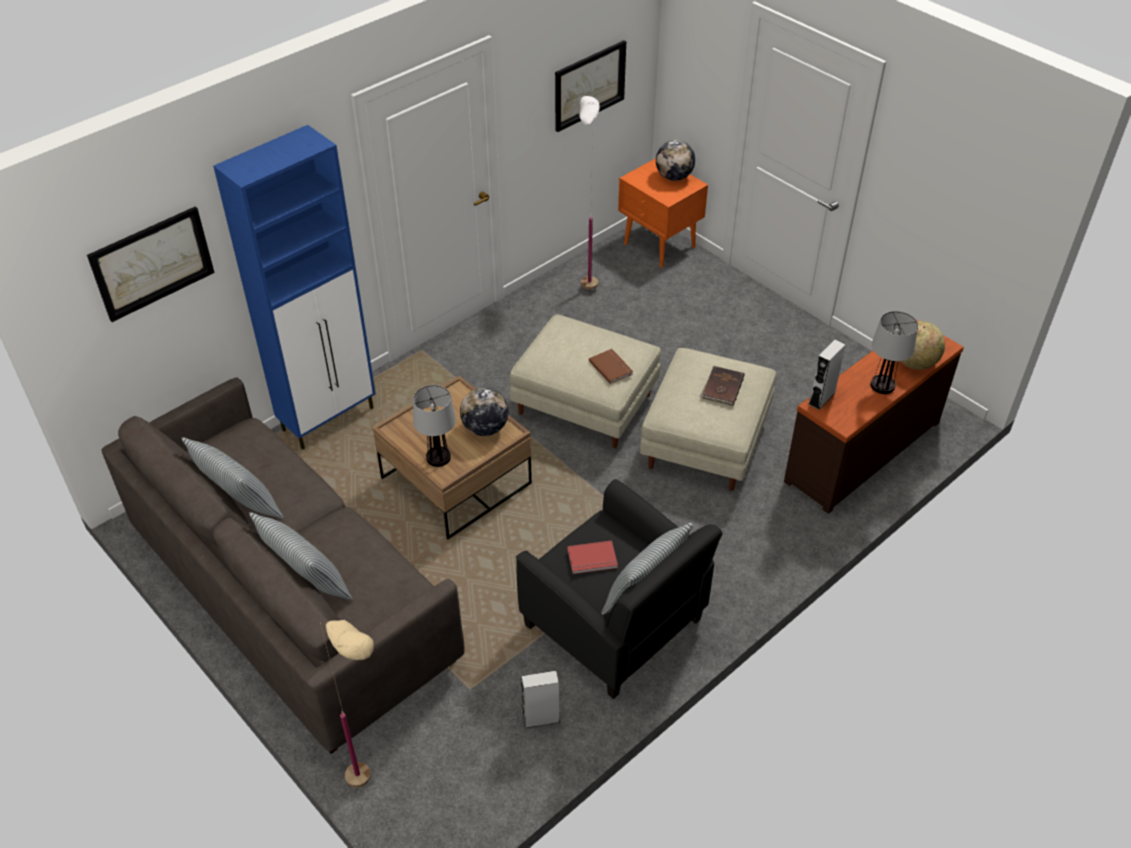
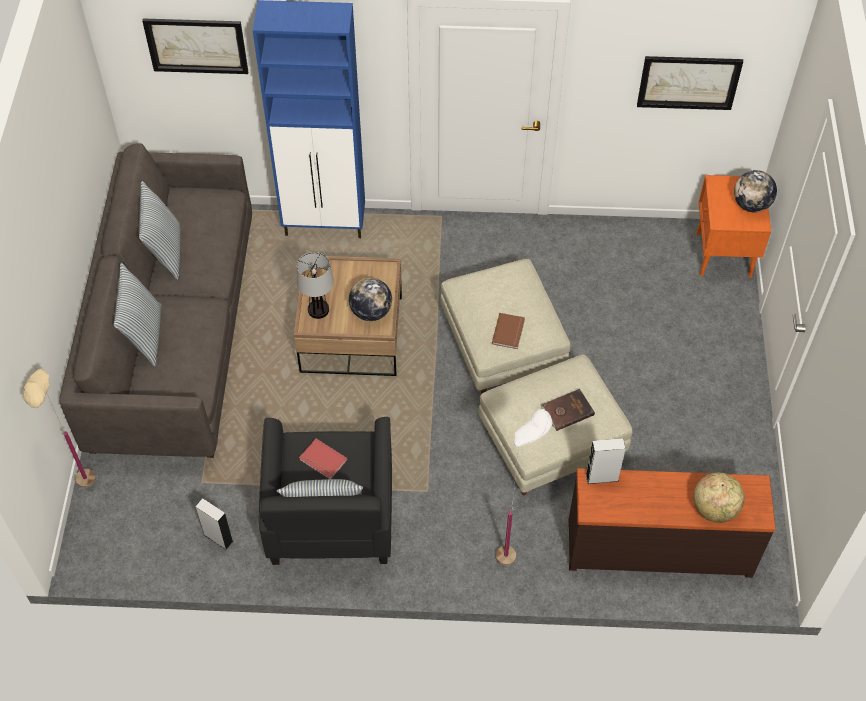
camera: 45 degrees right, 10 degrees up
white floor lamp [579,96,600,290] -> white floor lamp moved to [496,409,552,566]
table lamp [871,311,918,394] -> none

